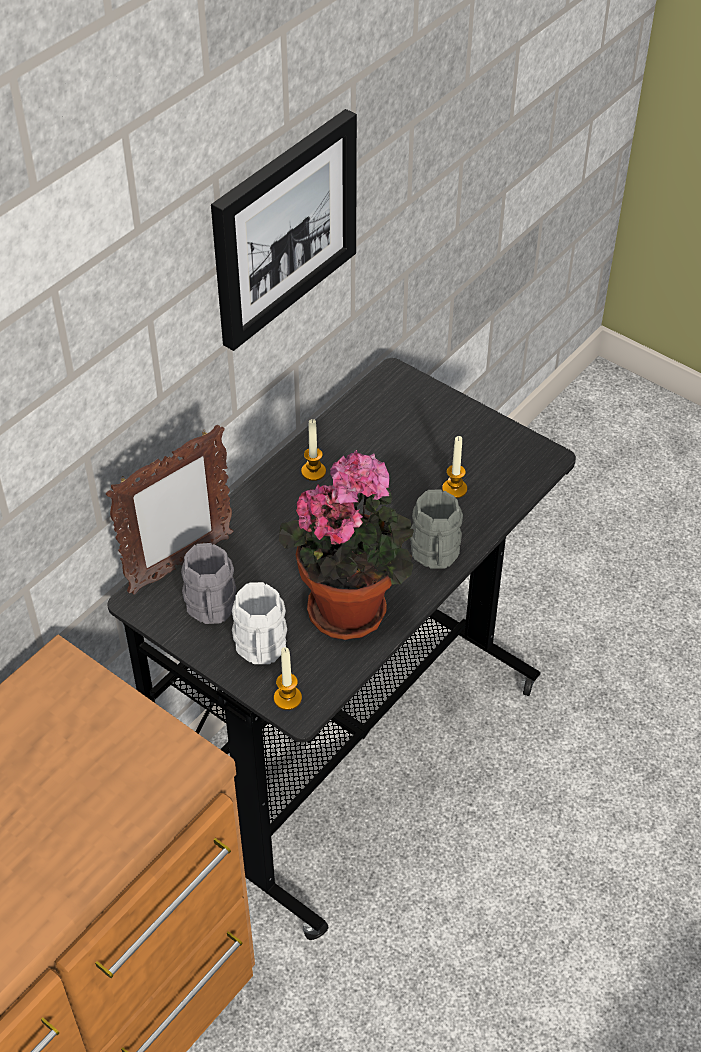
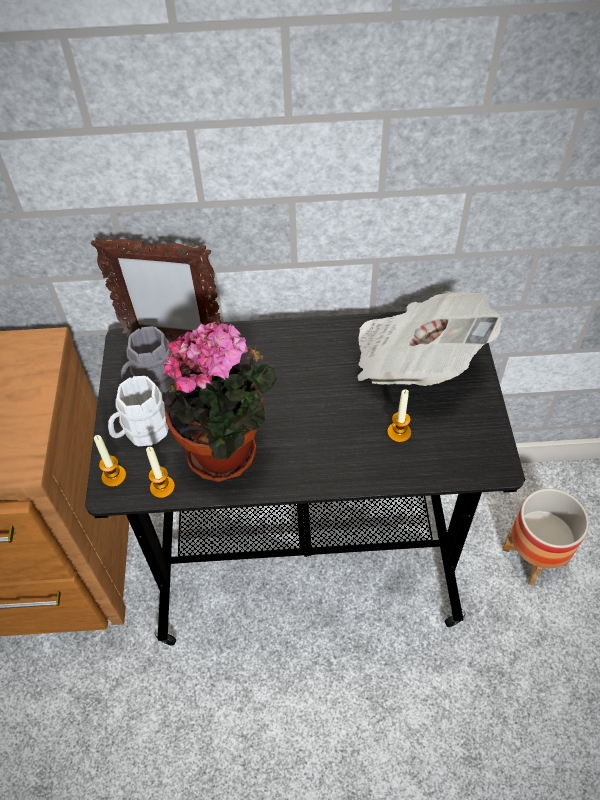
camera: 50 degrees right, 5 degrees up
picture [211,109,357,351] -> none
candle [301,419,326,481] -> candle moved to [146,447,175,498]
grey mug [410,489,463,569] -> none
none -> newspaper [357,291,502,386]
none -> planter [502,488,589,586]

